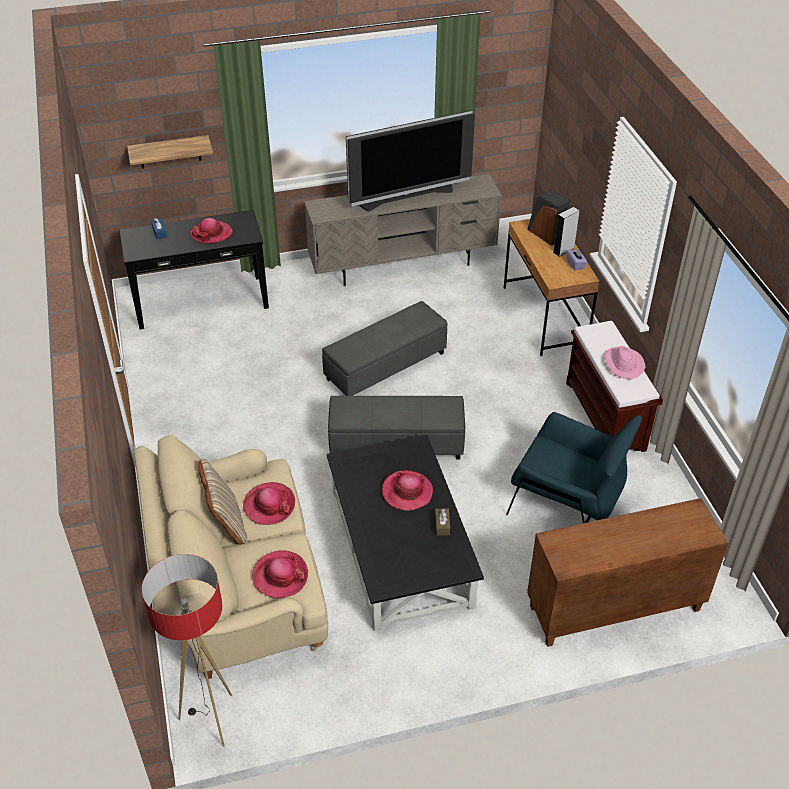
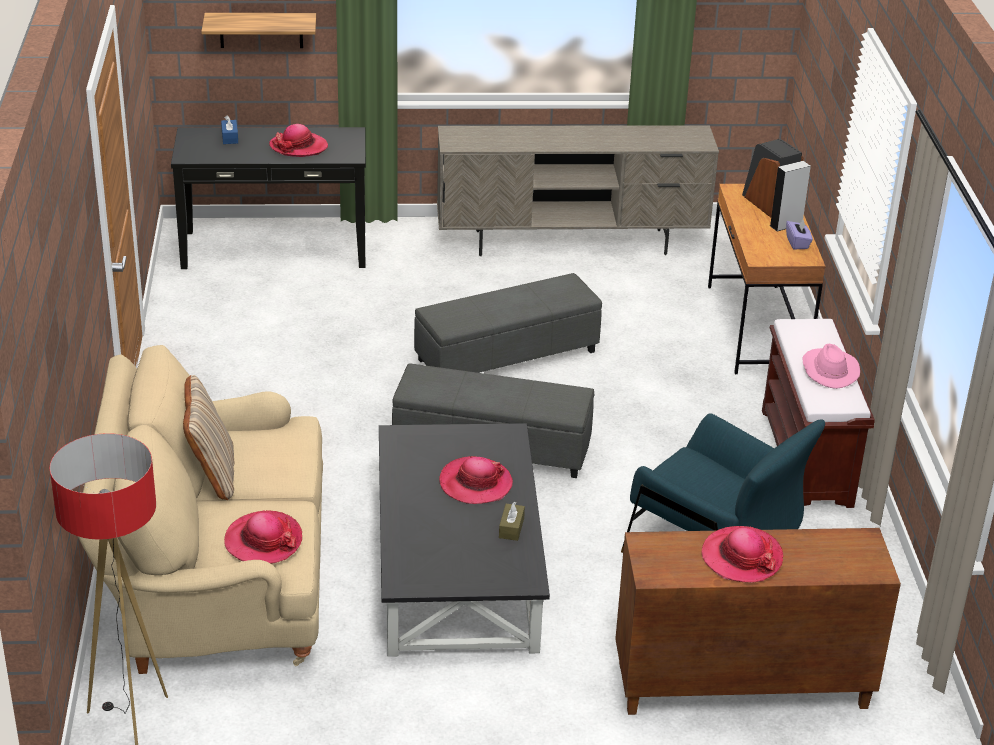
camera: 10 degrees right, 10 degrees down
hat [243,482,295,525] -> hat moved to [701,526,784,583]
television [346,110,475,212] -> none

